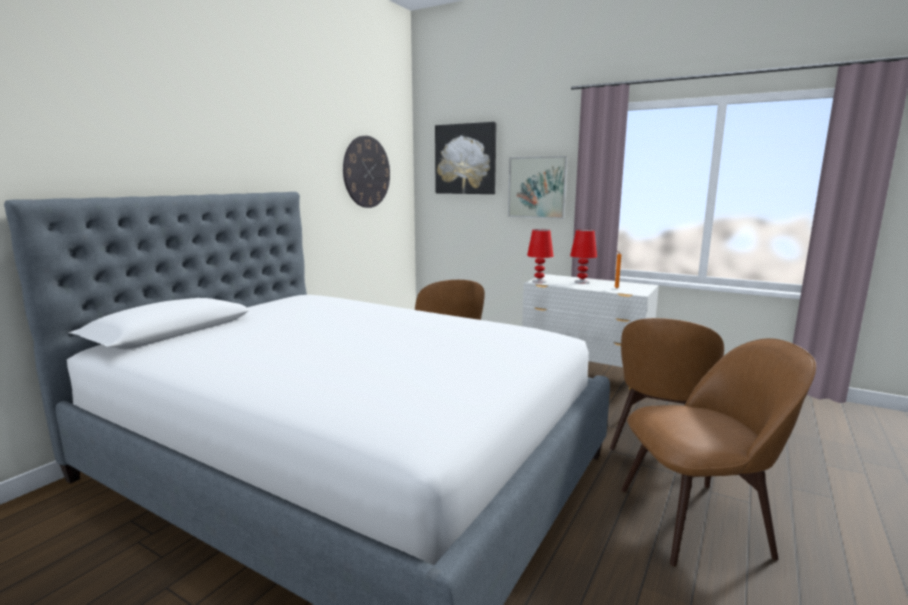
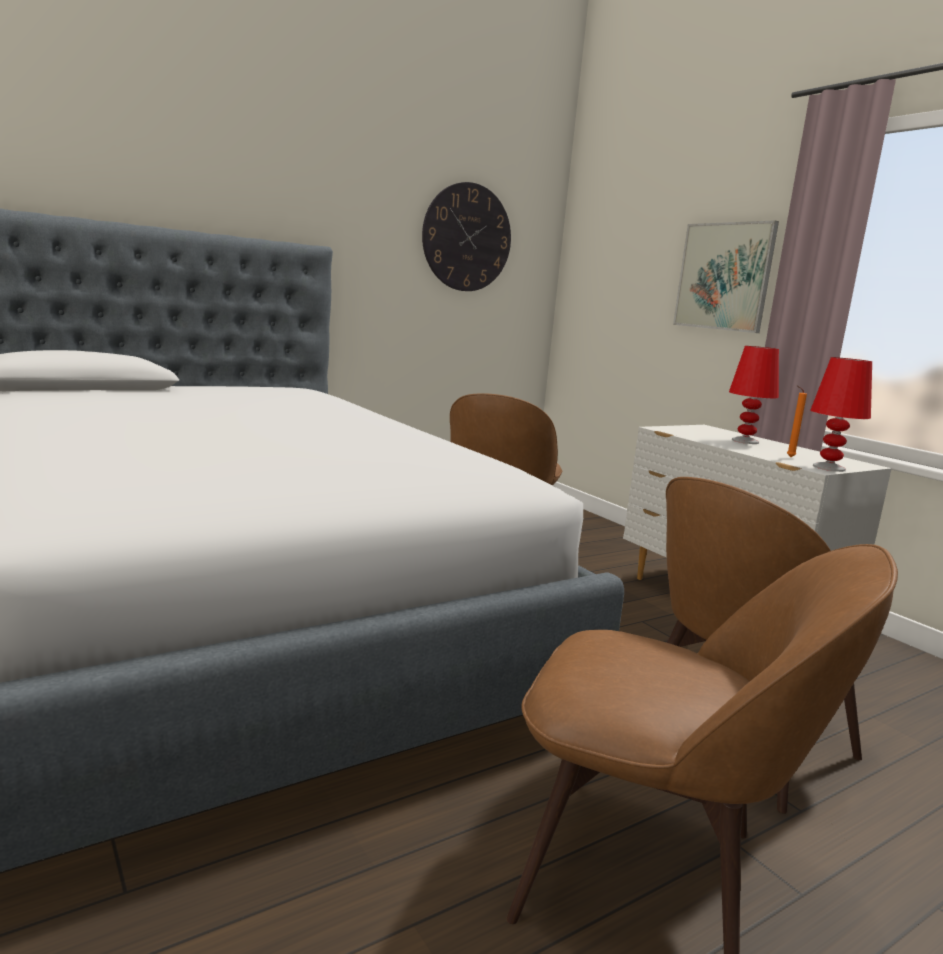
camera: 25 degrees right, 0 degrees up
picture [435,122,497,194] -> none
red table lamp [527,229,553,283] -> red table lamp moved to [810,357,872,472]

